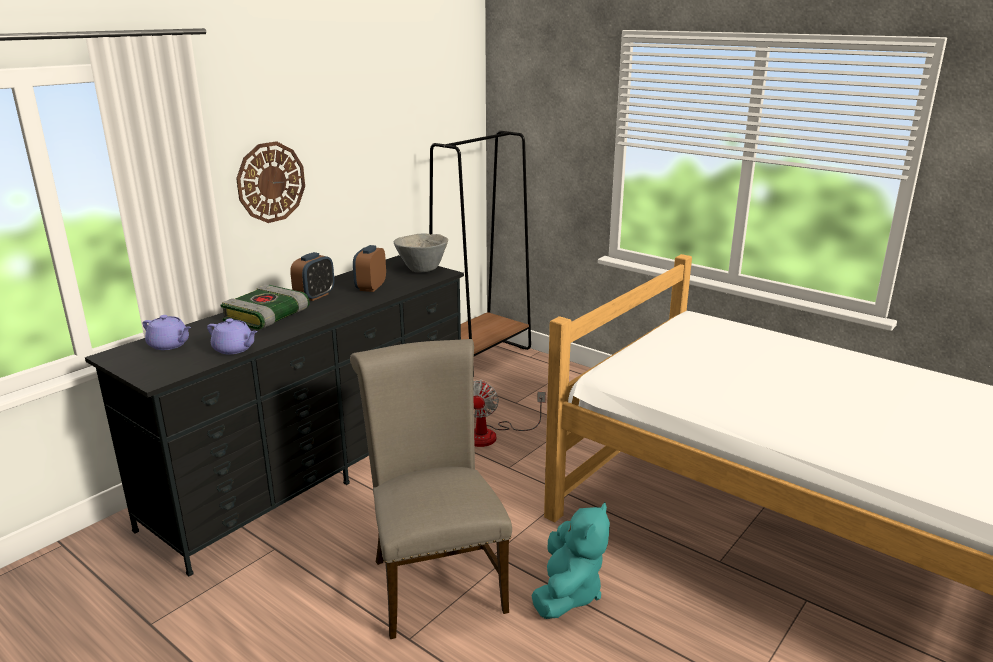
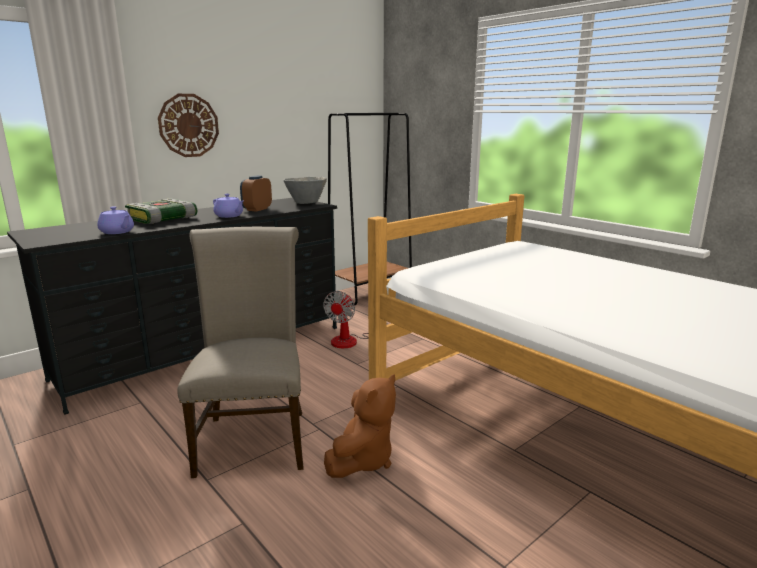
camera: 10 degrees right, 5 degrees down
purple teapot [143,315,191,350] -> purple teapot moved to [213,194,244,218]
alarm clock [290,252,334,301] -> none
turquoise plush toy [532,502,610,619] -> brown plush toy [324,374,396,478]

